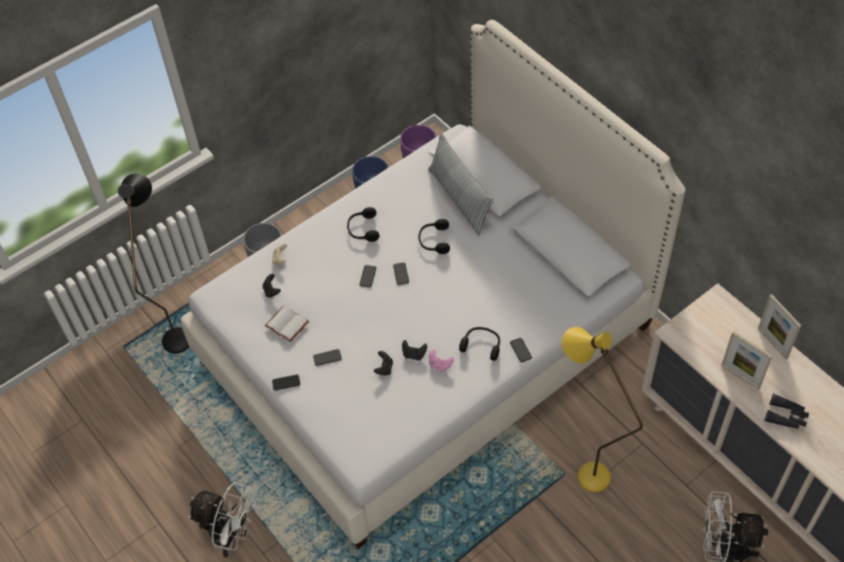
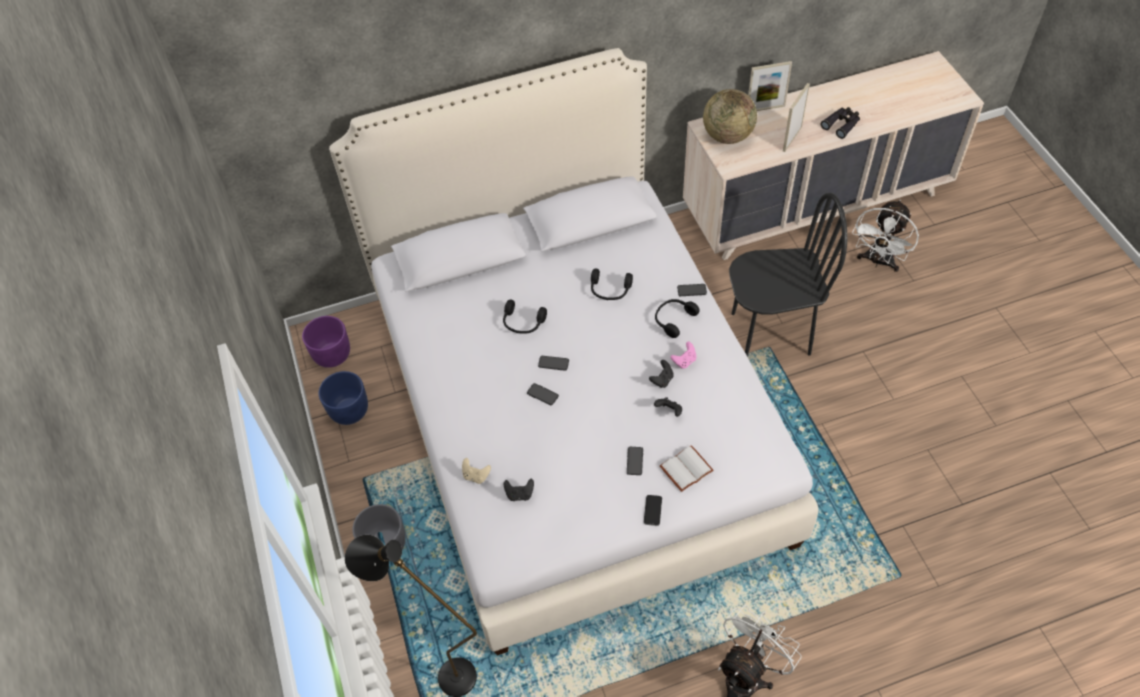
camera: 70 degrees left, 0 degrees up
white book [265,305,309,342] -> white book moved to [660,445,714,492]
black headphones [347,207,379,242] -> black headphones moved to [591,269,633,300]
pillow [428,133,494,236] -> none
yellow floor lamp [562,327,643,492] -> black chair [729,193,847,357]
picture frame [721,331,772,390] -> picture frame turned 150 degrees clockwise [783,83,810,152]
none -> globe [703,89,757,144]

